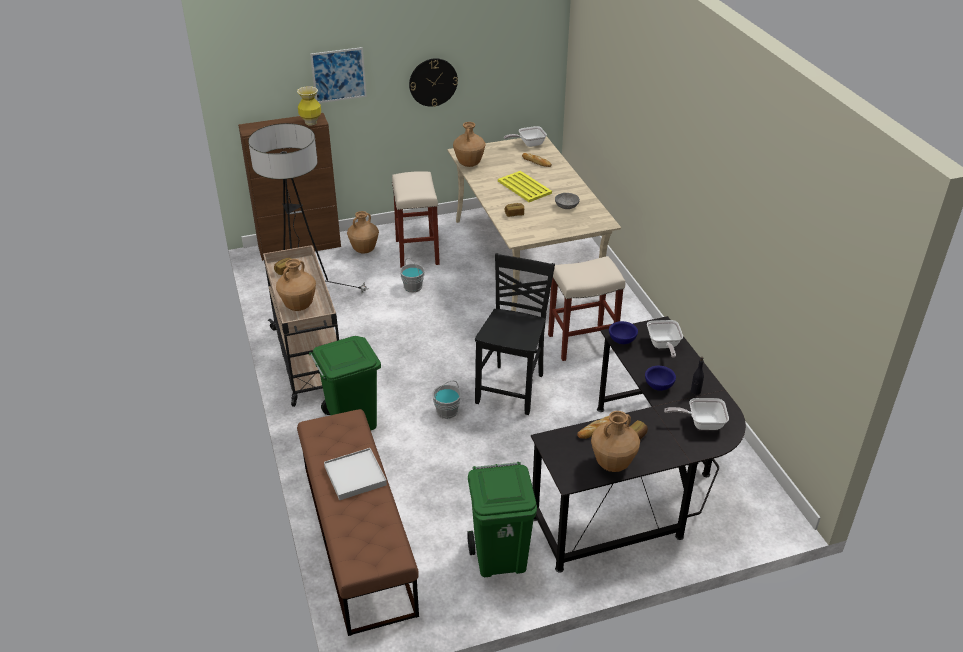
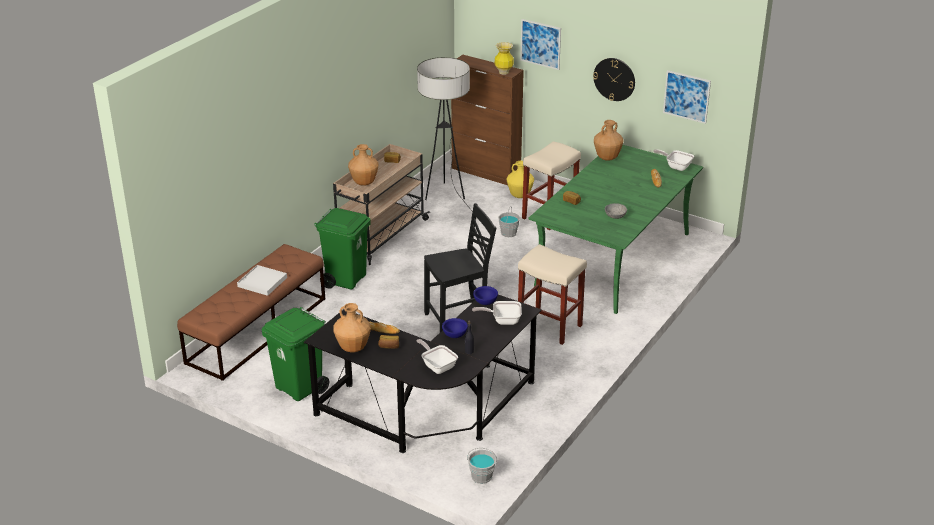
camera: 50 degrees right, 5 degrees down
brown vase [347,211,379,254] -> yellow vase [507,161,534,198]
grey bucket [432,381,461,419] -> grey bucket moved to [467,448,497,484]
beige dining table [448,136,621,311] -> green dining table [528,145,703,314]
yellow tray [498,171,552,202] -> none
frying pan [647,320,683,358] -> frying pan turned 45 degrees clockwise [472,301,522,325]
none -> picture [663,70,711,124]

